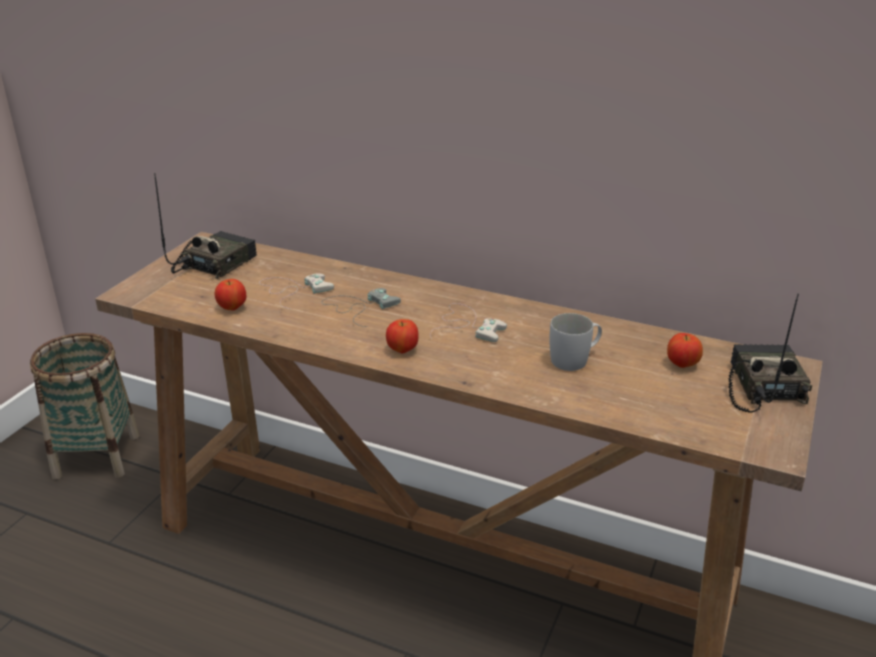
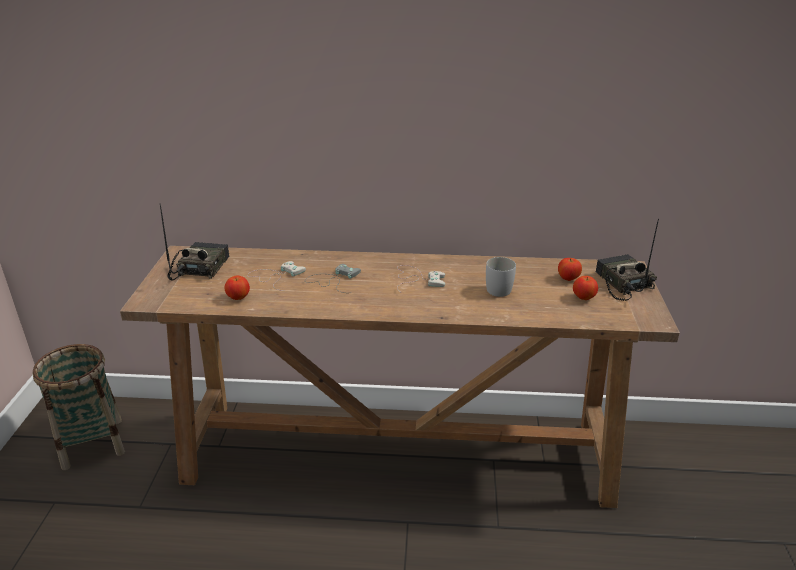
camera: 20 degrees left, 0 degrees up
apple [386,319,419,354] -> apple moved to [573,276,598,300]

